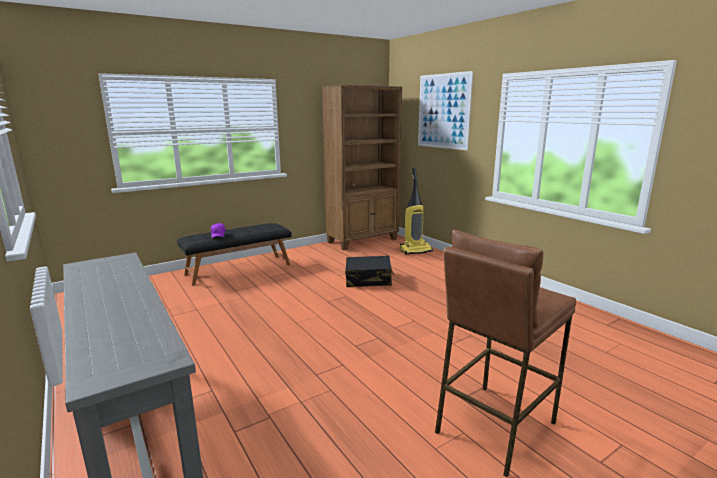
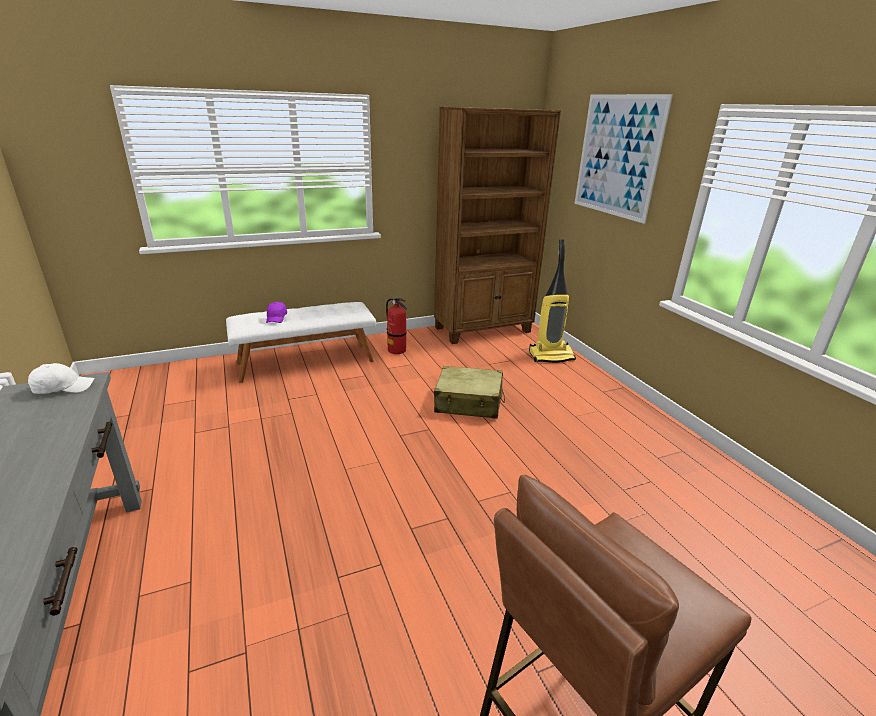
camera: 10 degrees right, 10 degrees up
black bench [177,223,292,286] -> white bench [226,302,376,383]
black suitcase [345,256,395,287] -> beige suitcase [434,366,505,419]
none -> white cap [28,363,94,394]
none -> fire extinguisher [386,298,407,354]

